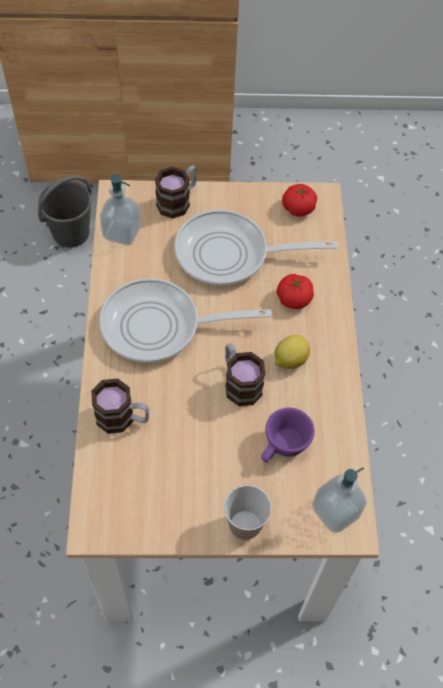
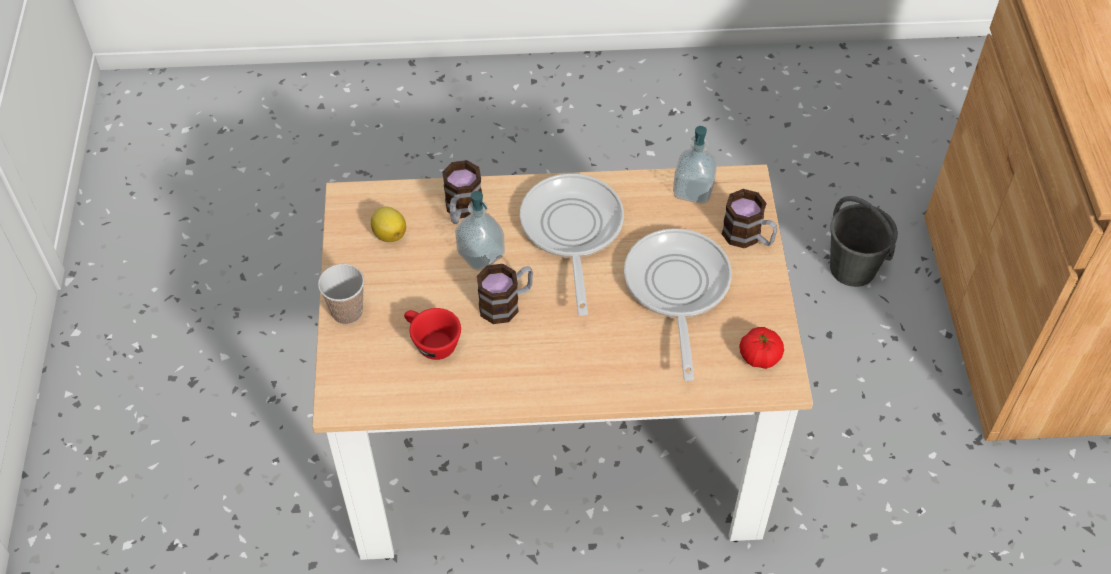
camera: 90 degrees right, 5 degrees down
purple cup [261,408,315,463] -> red cup [404,308,461,360]
lemon [275,335,310,369] -> lemon moved to [371,206,406,242]
tomato [277,274,314,309] -> none
soap dispenser [312,467,367,533] -> soap dispenser moved to [455,191,505,271]

